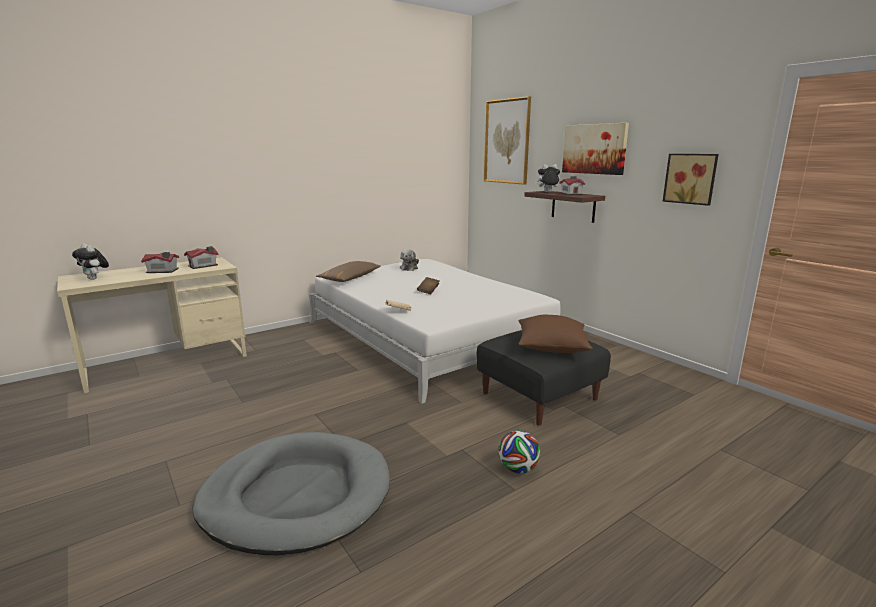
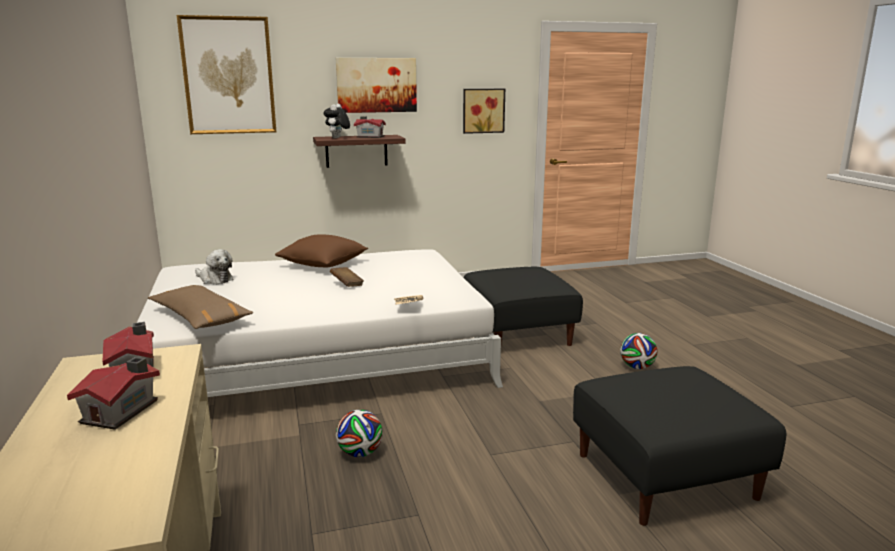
camera: 70 degrees left, 0 degrees up
plush toy [72,244,109,280] -> none
grey dog bed [193,432,390,555] -> black ottoman [573,366,786,526]
brown pillow [518,315,593,353] -> brown pillow moved to [275,234,368,267]
none -> football [336,410,383,457]

